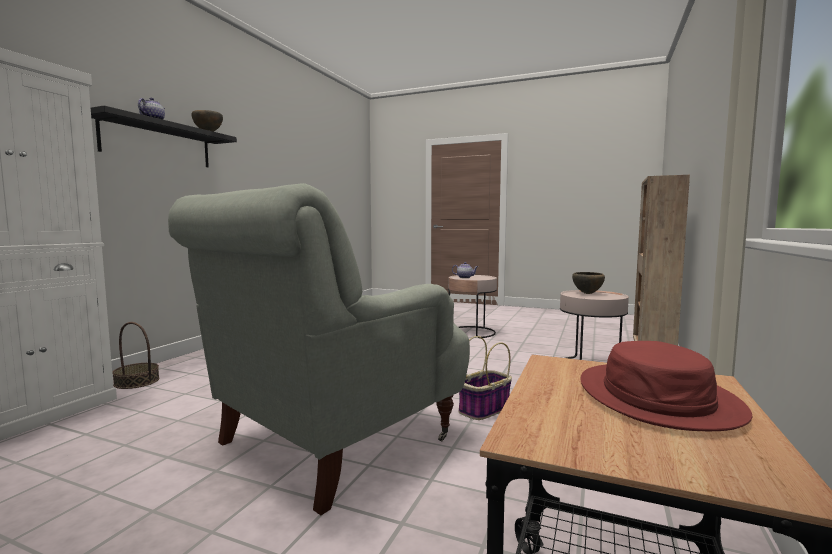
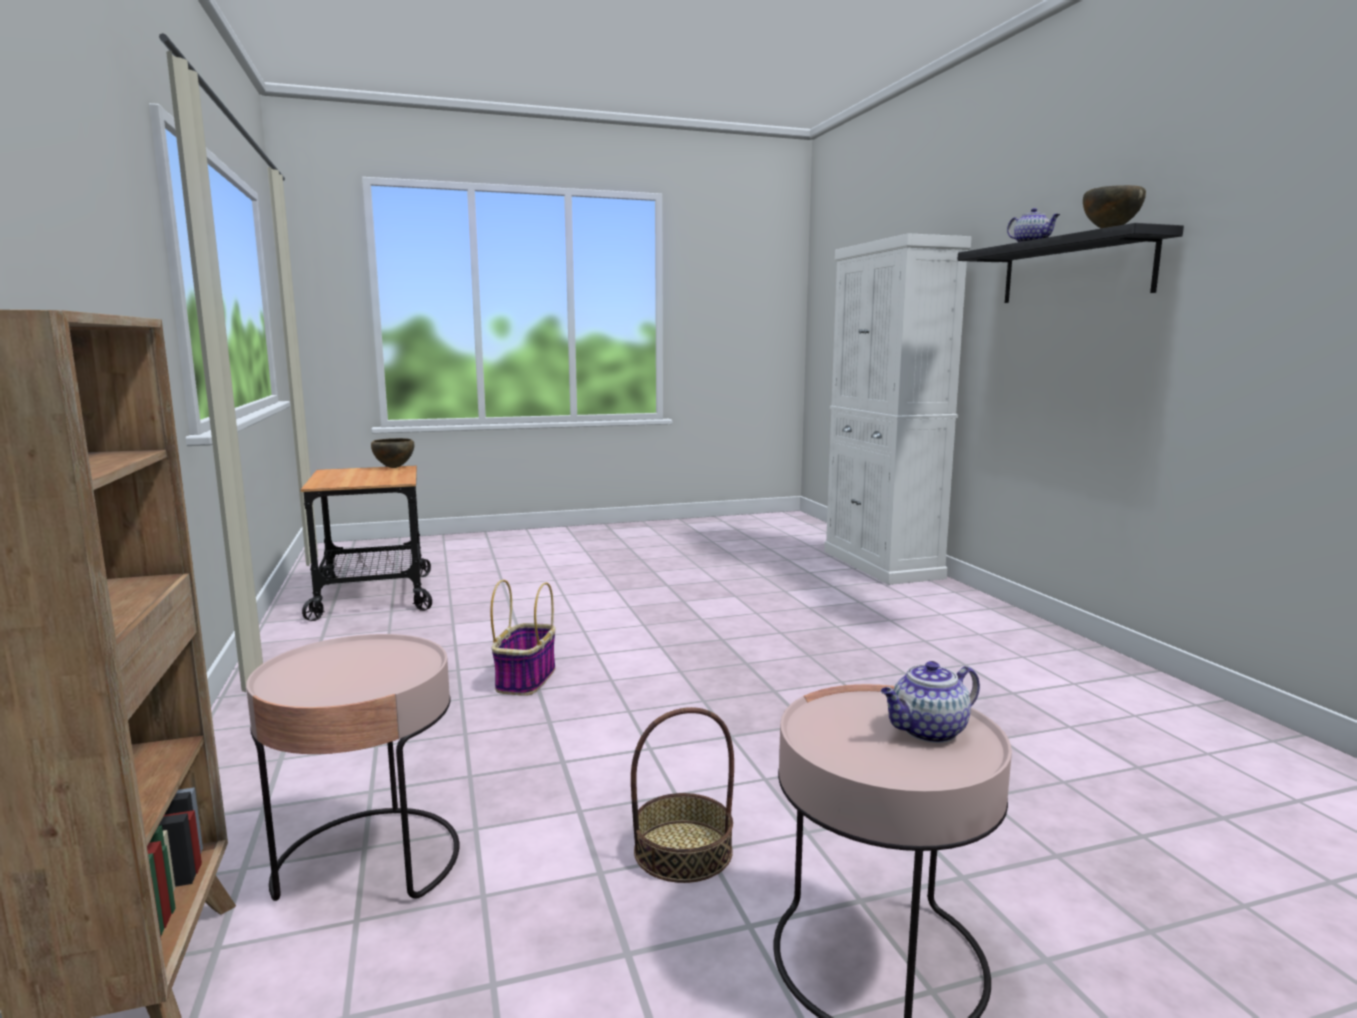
camera: 140 degrees right, 5 degrees up
basket [112,322,160,389] -> basket moved to [631,707,734,883]
grey armchair [168,183,470,515] -> none
brown bowl [572,272,605,294] -> brown bowl moved to [371,438,414,468]
red hat [580,341,753,431] -> none

